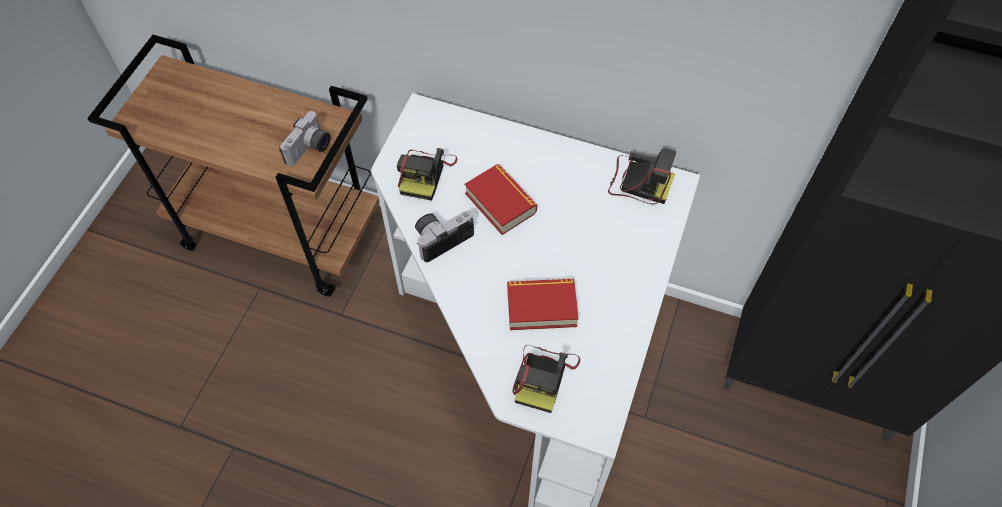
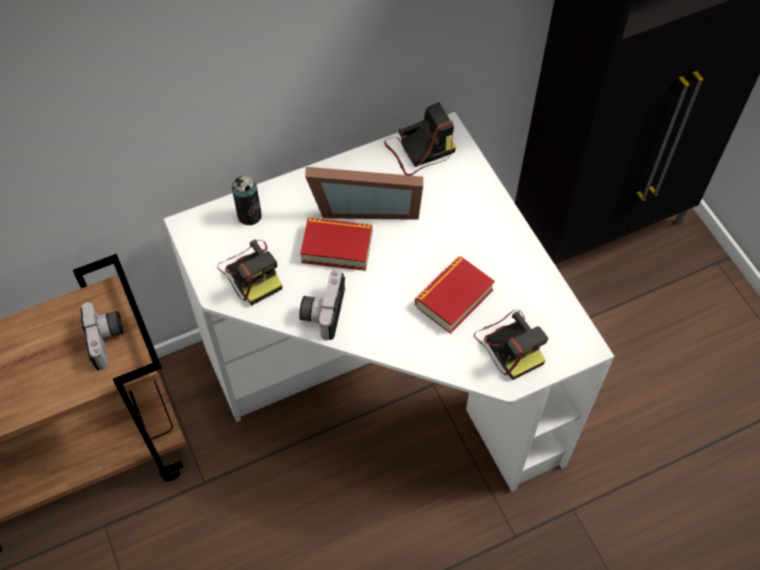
camera: 45 degrees left, 0 degrees up
none -> can [232,175,261,225]
none -> picture frame [305,167,423,220]

